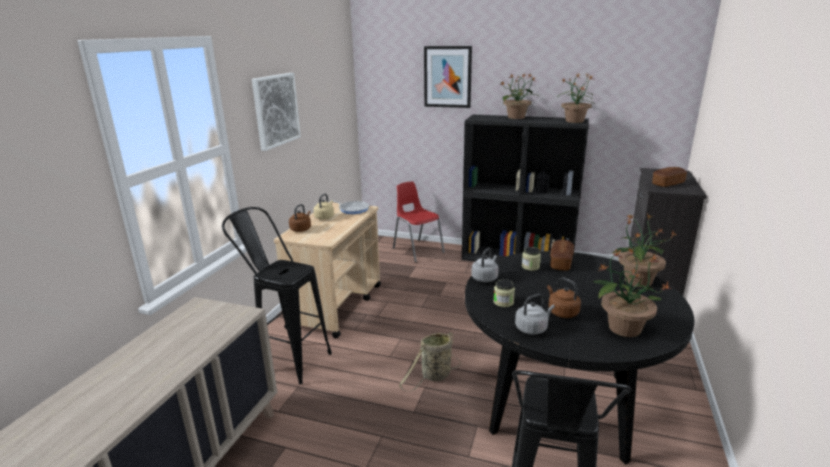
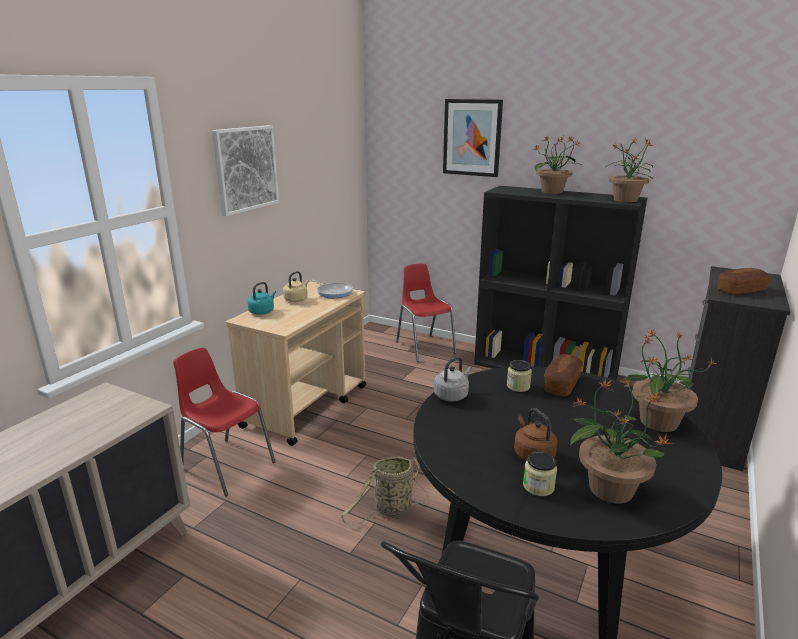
camera: 10 degrees right, 0 degrees up
black stool [222,207,332,384] -> red chair [173,348,276,496]
brown kettle [289,204,311,232] -> turquoise kettle [248,282,276,315]
jar [493,279,515,307] -> jar moved to [523,451,557,496]
grey kettle [515,294,555,335] -> none

